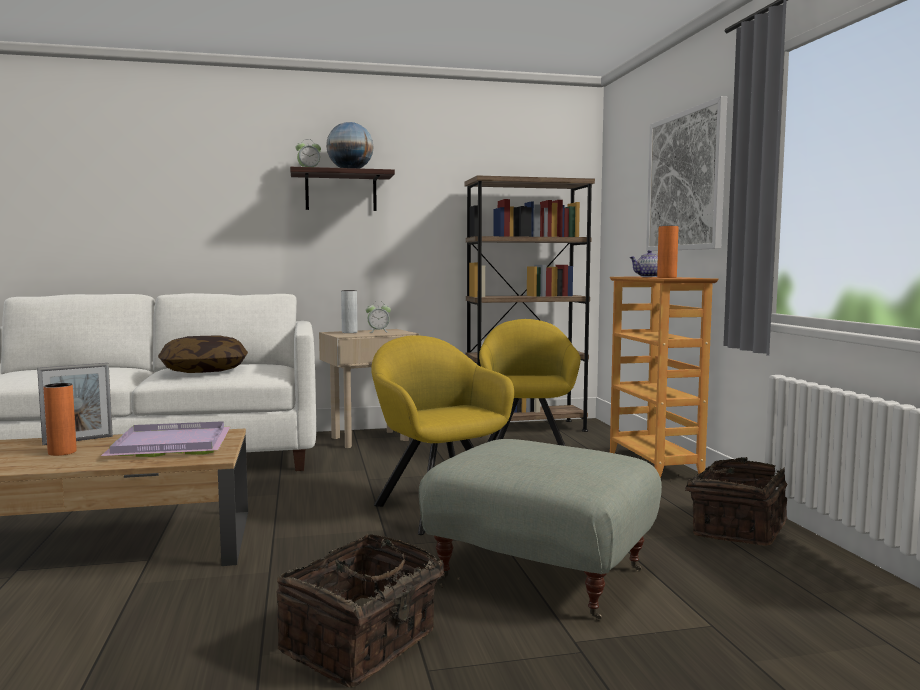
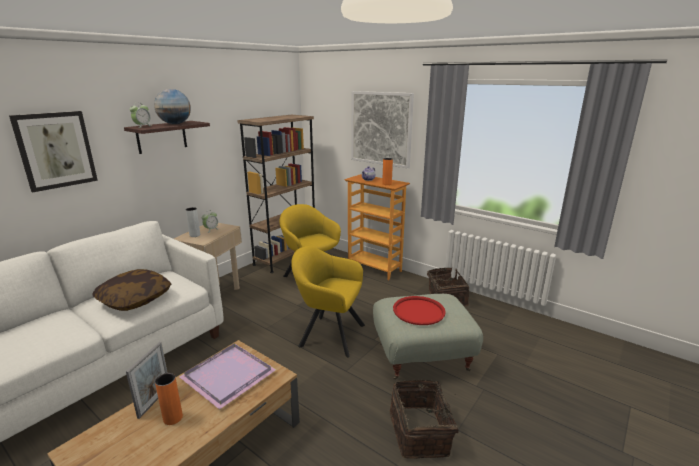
camera: 40 degrees left, 15 degrees up
none -> picture [9,111,98,192]
none -> red tray [393,296,446,325]

